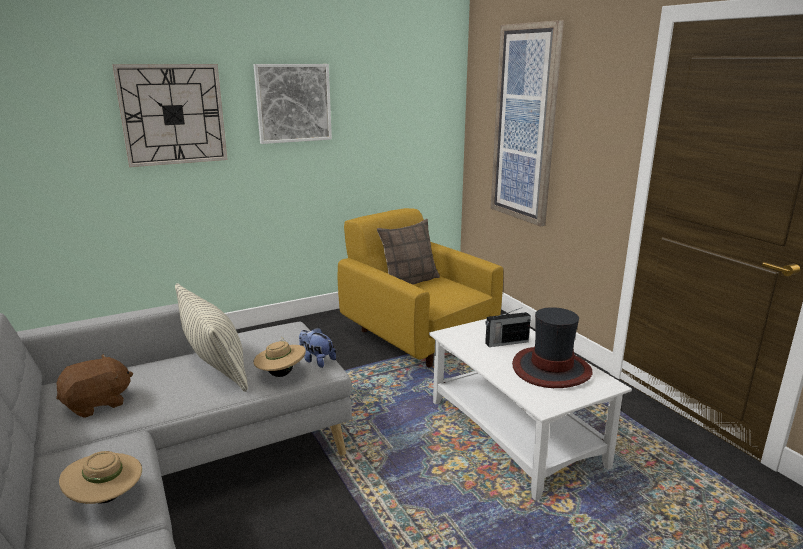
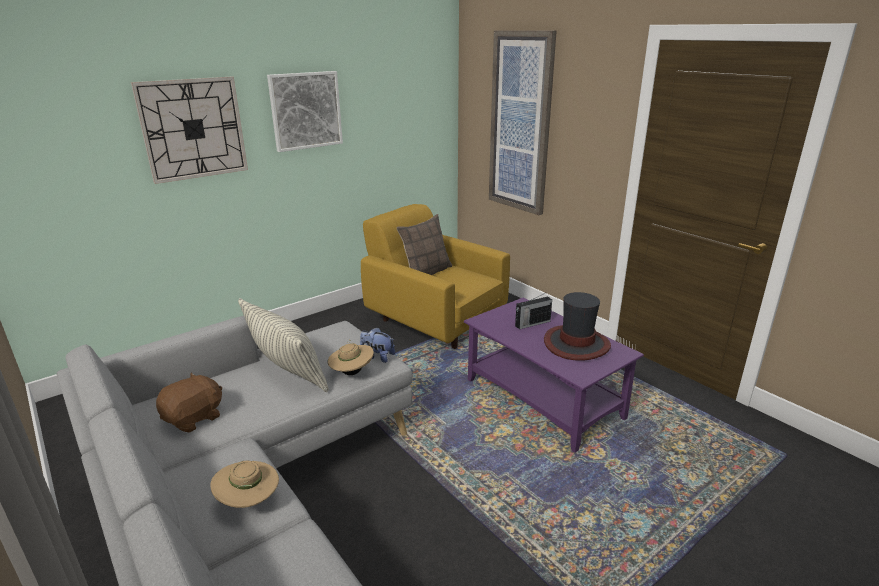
camera: 10 degrees left, 5 degrees up
white coffee table [429,314,632,501] -> purple coffee table [464,298,644,453]

